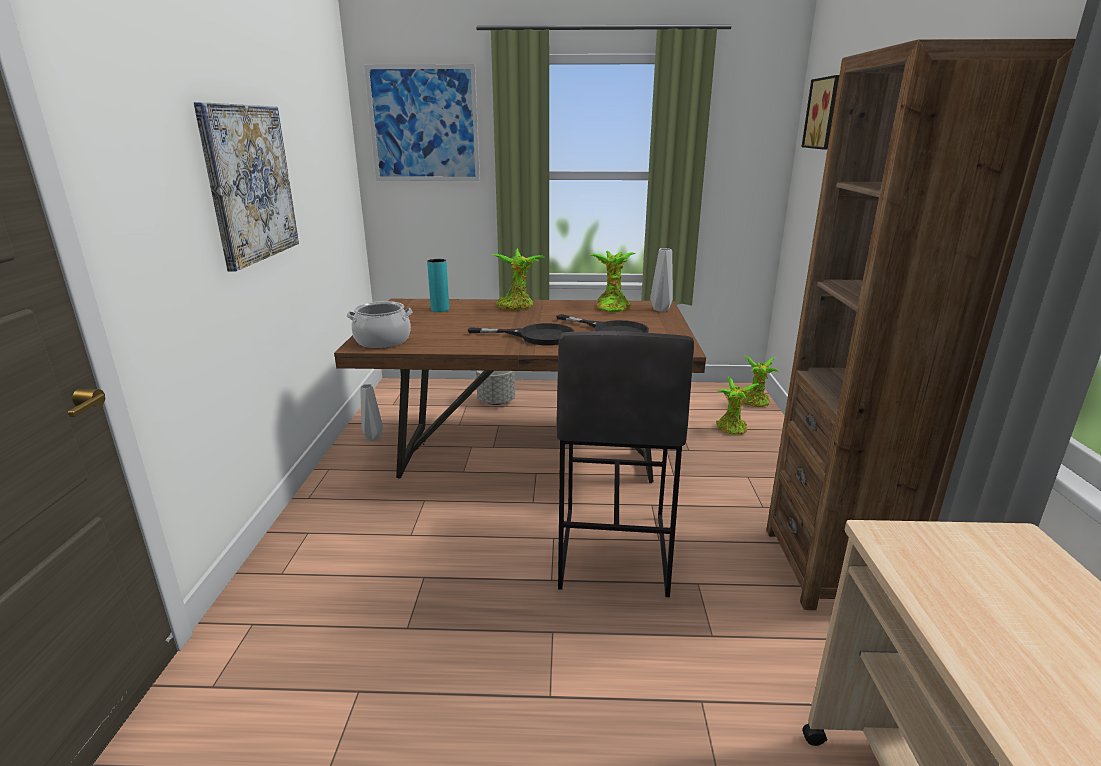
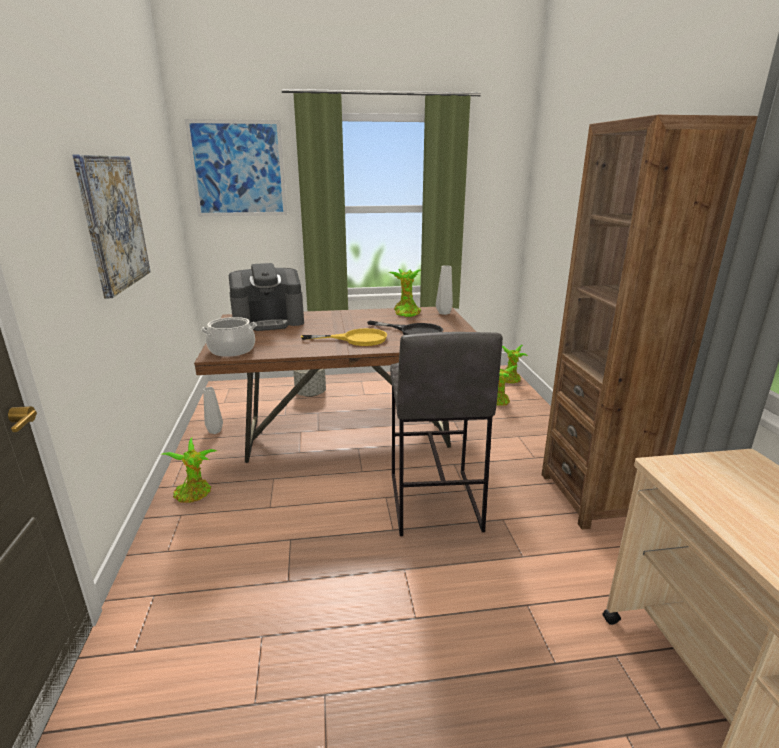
camera: 10 degrees left, 0 degrees up
turquoise vase [427,259,449,312] -> coffee machine [229,263,304,331]
black frying pan [468,323,574,345] -> yellow frying pan [301,328,387,346]
potted plant [492,249,546,310] -> potted plant moved to [160,438,217,503]
picture [802,75,839,150] -> none

